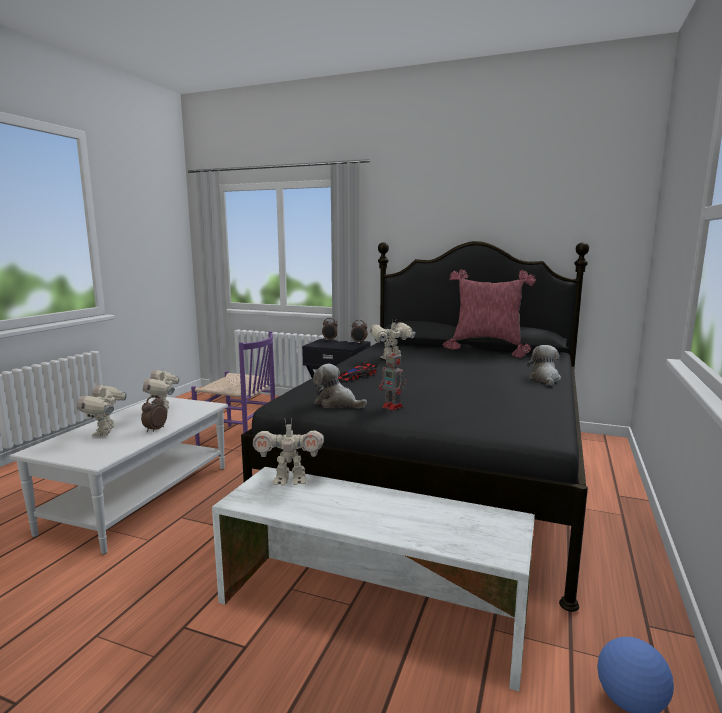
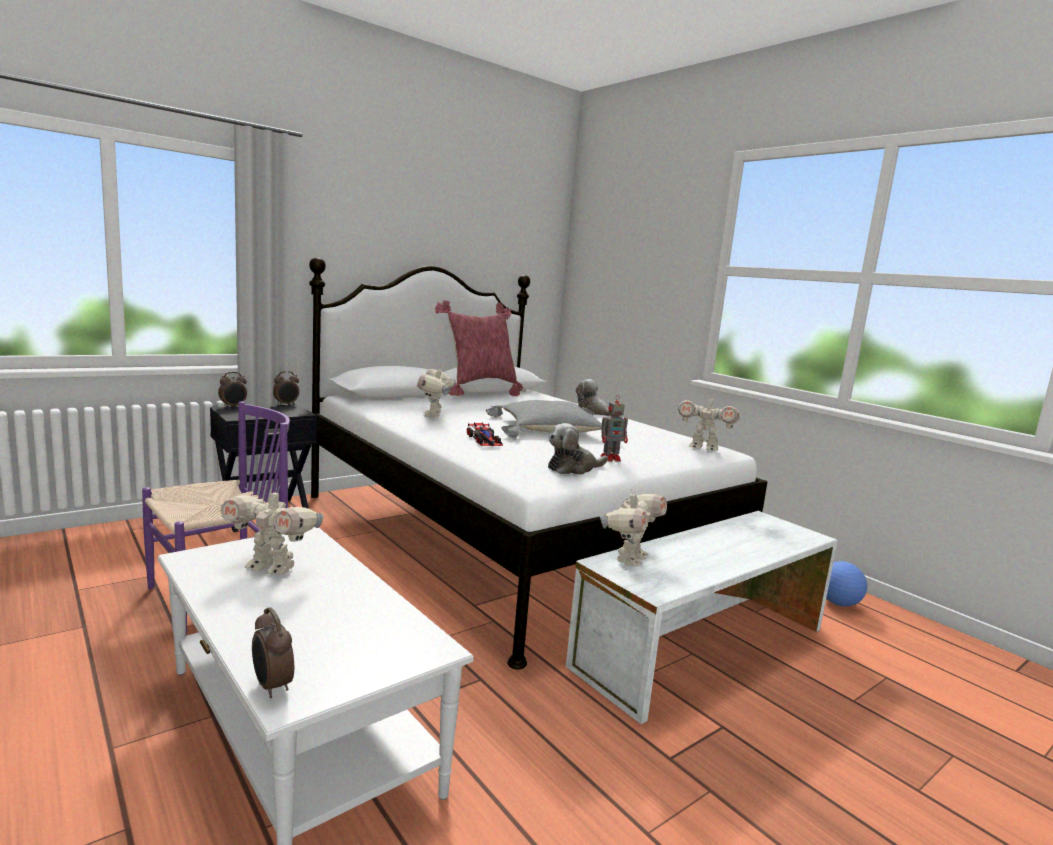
camera: 60 degrees left, 0 degrees up
toy robot [77,382,127,437] -> toy robot moved to [678,393,740,451]
alarm clock [141,395,167,432] -> alarm clock moved to [252,607,294,698]
black bed [241,241,589,612] -> white bed [309,257,768,669]
none -> grey pillow [486,400,602,438]

